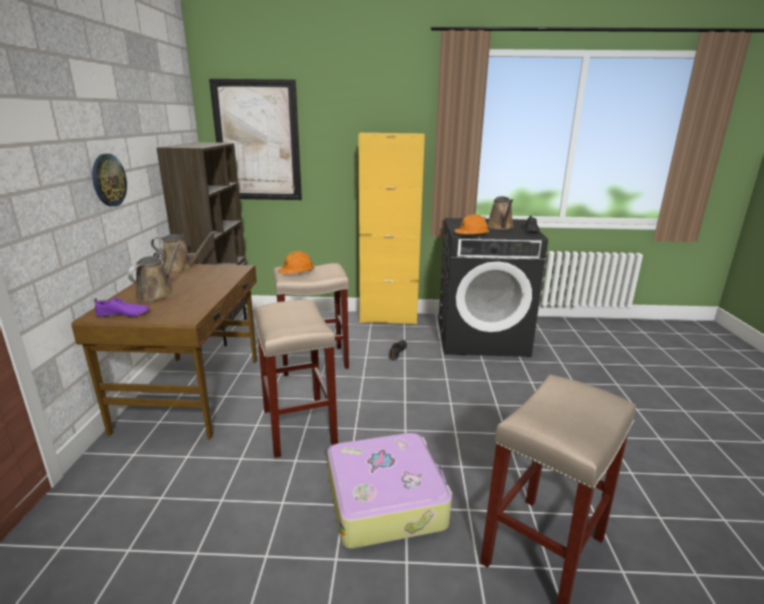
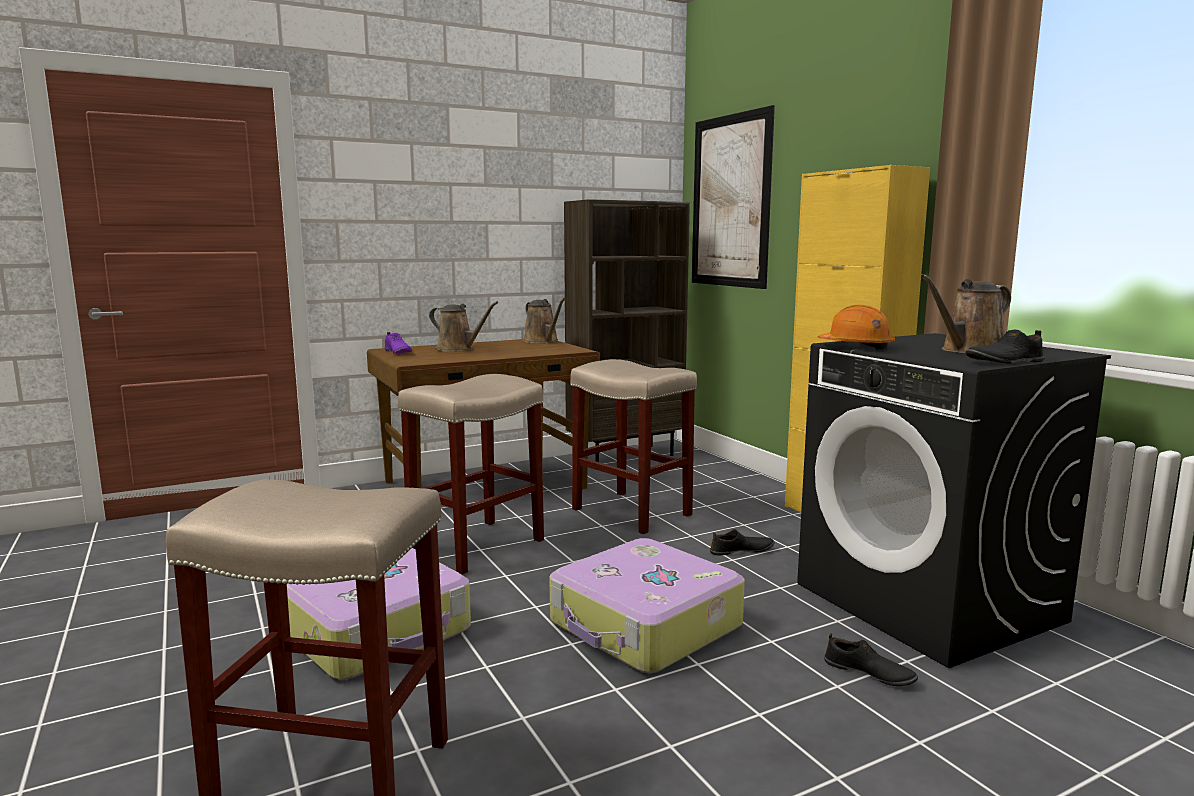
camera: 60 degrees right, 10 degrees down
wall clock [92,154,127,206] -> none
brown watering can [128,241,181,302] -> brown watering can turned 45 degrees clockwise [429,301,498,352]
orange hard hat [278,251,315,274] -> none
none -> suitcase [549,538,745,673]
none -> black shoe [824,633,918,686]

